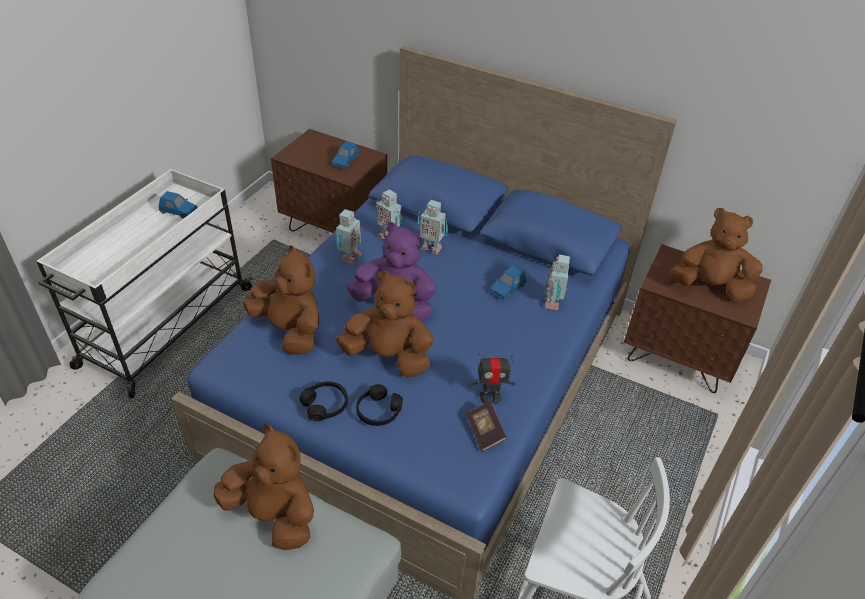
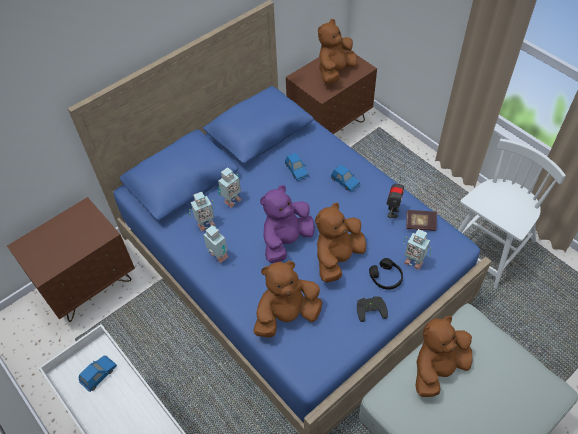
camera: 65 degrees left, 10 degrees up
black headphones [300,381,348,421] -> black game controller [357,296,388,322]
blue toy car [332,141,359,169] -> blue toy car moved to [331,165,360,192]
toy robot [545,254,570,310] -> toy robot moved to [404,229,431,270]

